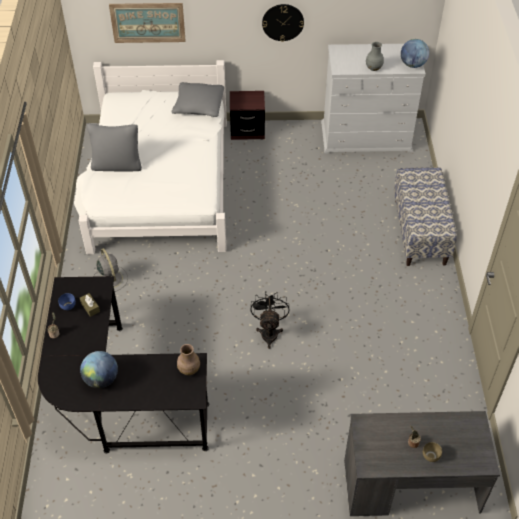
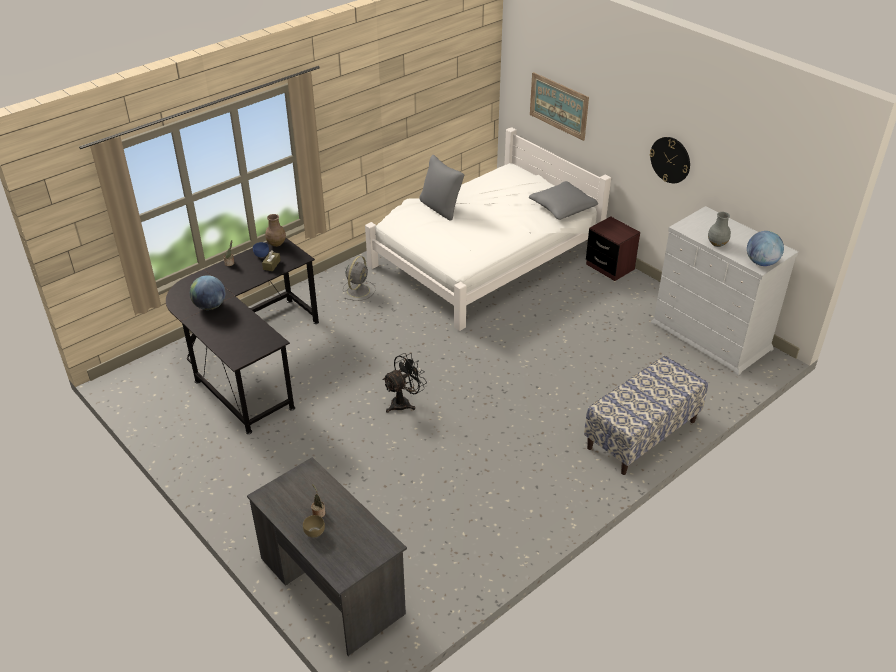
camera: 50 degrees right, 10 degrees down
brown vase [177,344,200,376] -> brown vase moved to [265,214,286,247]

